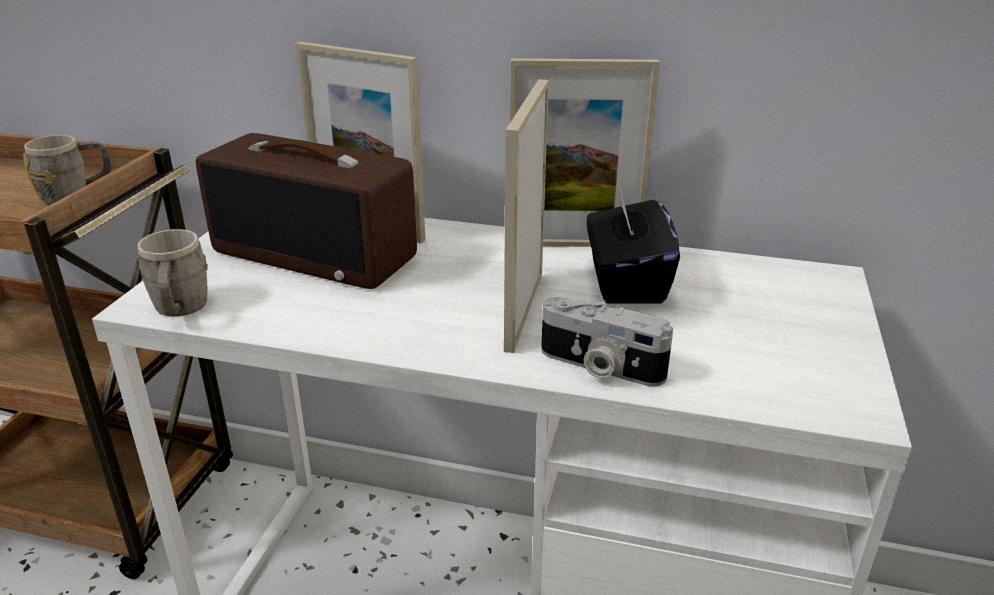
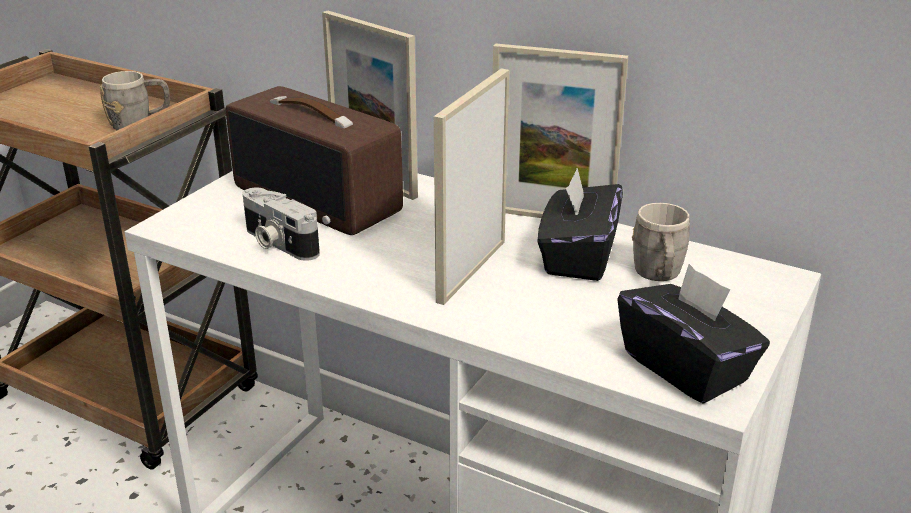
camera: 15 degrees right, 0 degrees up
grey mug [138,229,208,316] -> grey mug moved to [632,203,690,281]
camera [541,297,673,386] -> camera moved to [243,188,320,261]
none -> black tissue box [617,264,770,404]

